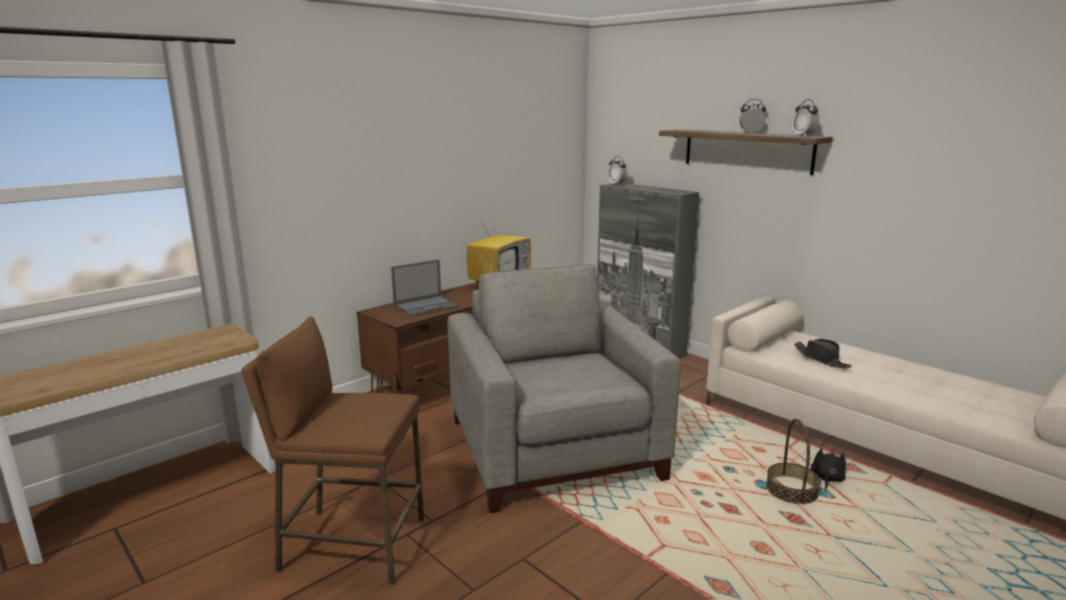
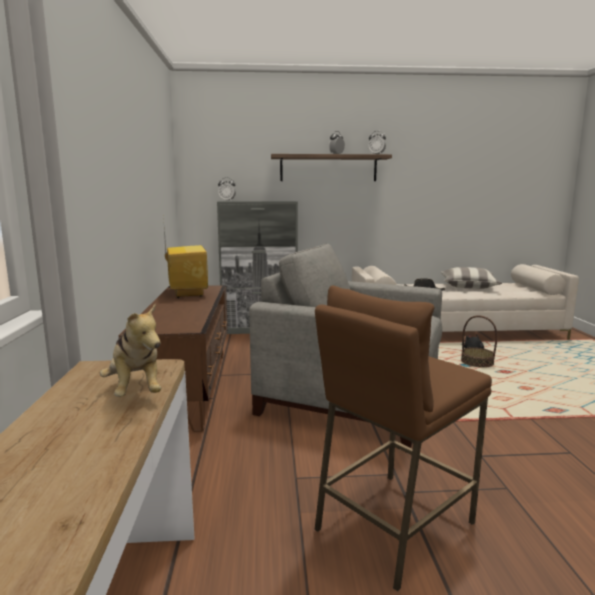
camera: 50 degrees left, 5 degrees down
laptop [391,260,458,317] -> none
none -> plush toy [100,303,161,397]
none -> pillow [440,267,502,289]

